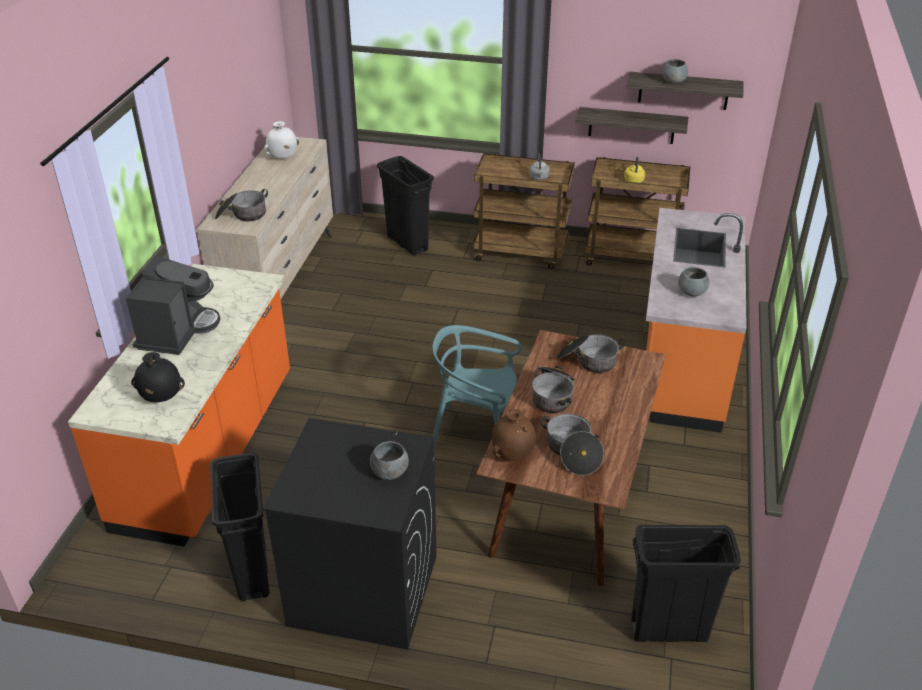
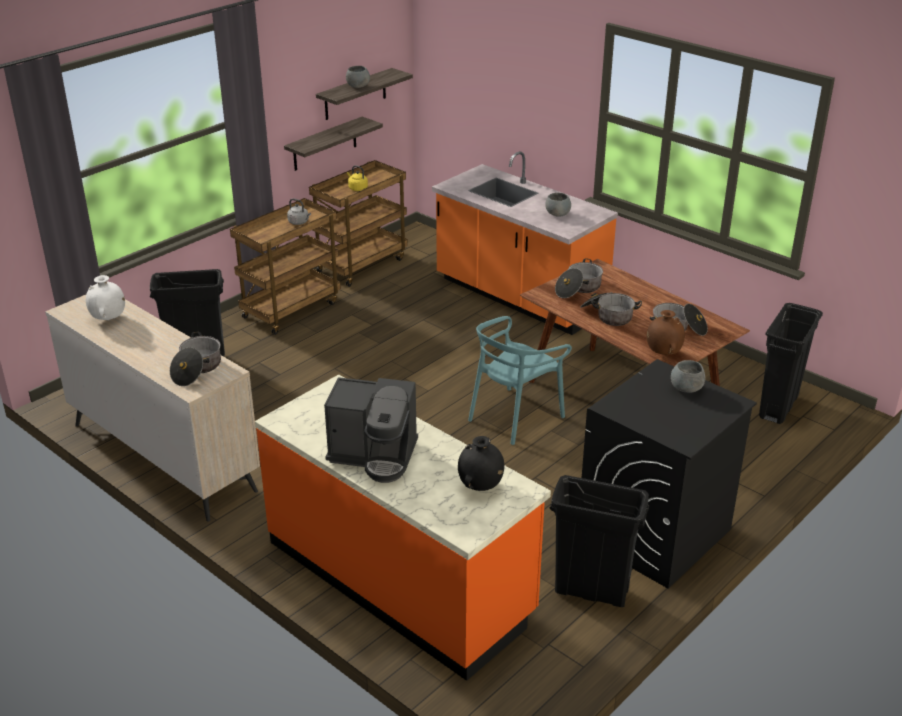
camera: 60 degrees left, 5 degrees down
coffee machine [126,256,220,355] -> coffee machine turned 150 degrees clockwise [324,377,418,483]

